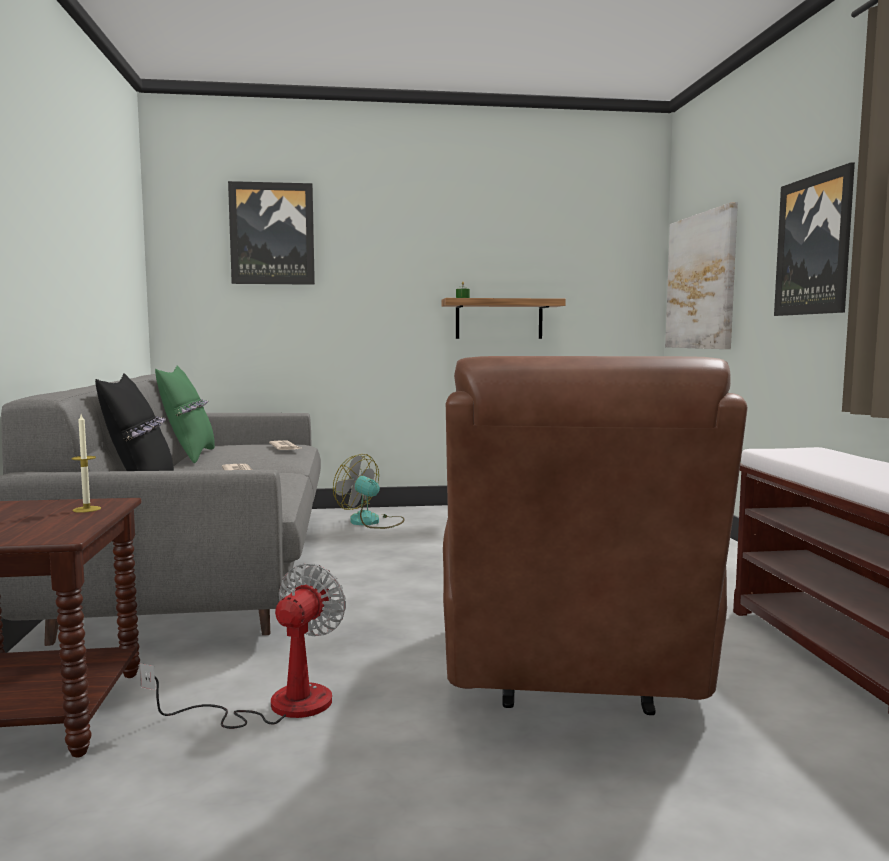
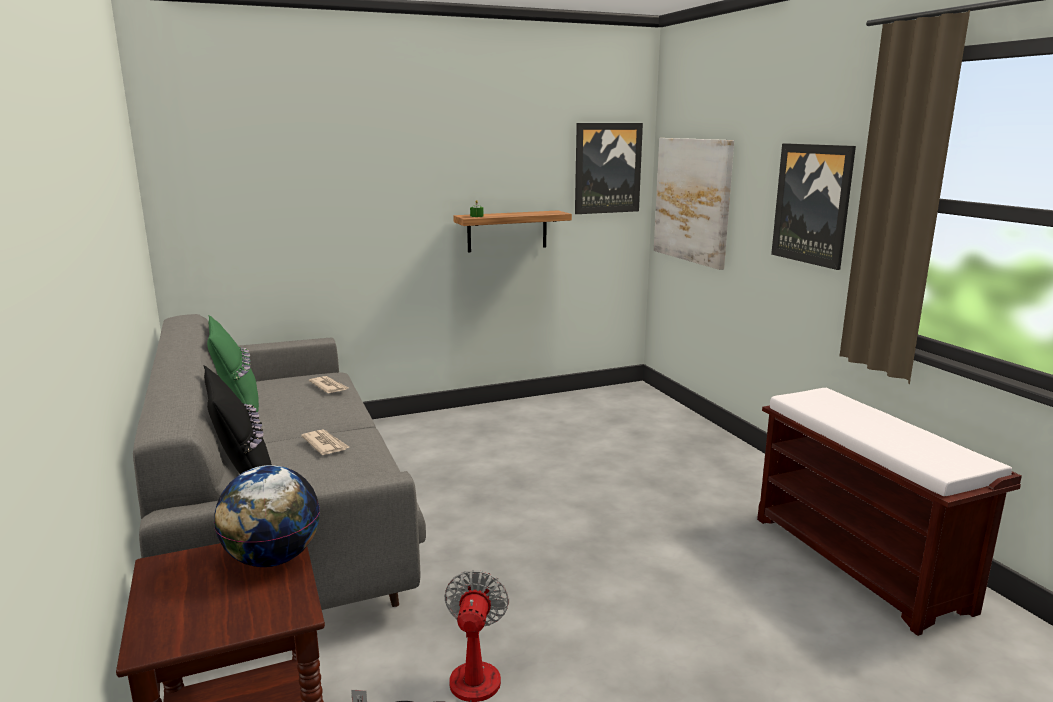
camera: 15 degrees left, 10 degrees up
candle [71,415,101,513] -> globe [214,465,320,567]
picture [228,181,315,285] -> picture moved to [575,123,643,214]
fan [333,454,404,529] -> none
brown armchair [443,356,748,715] -> none

